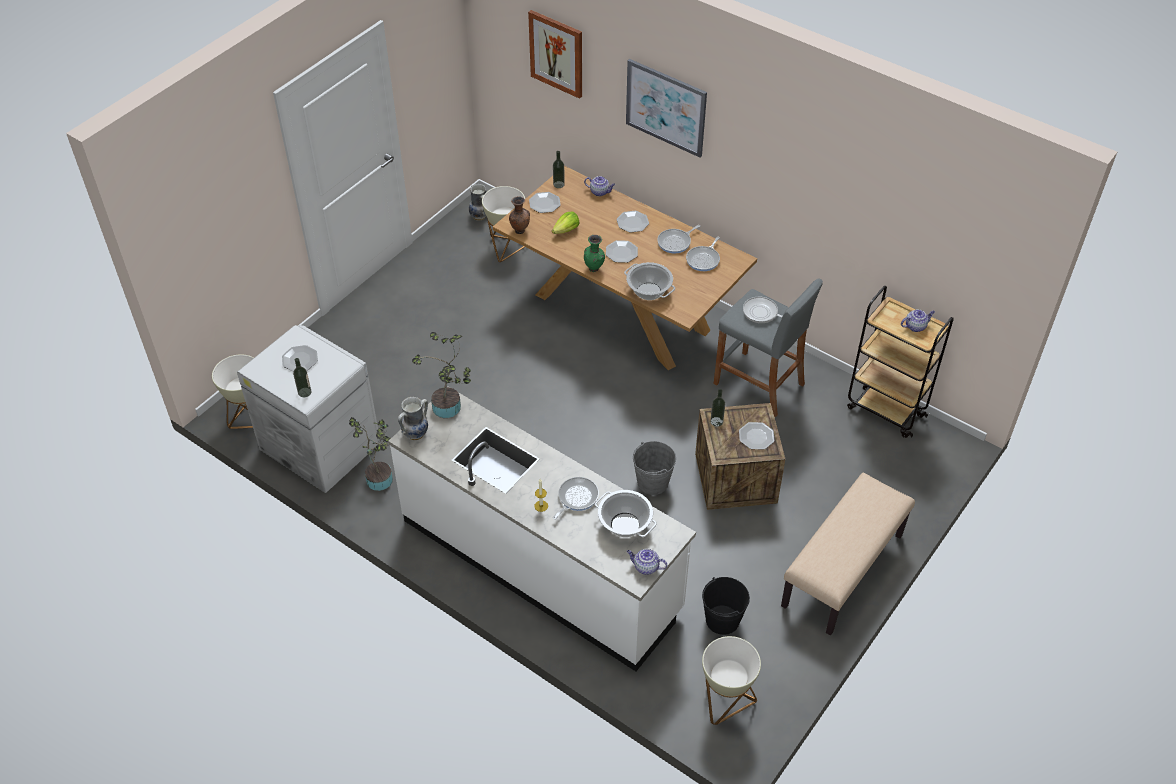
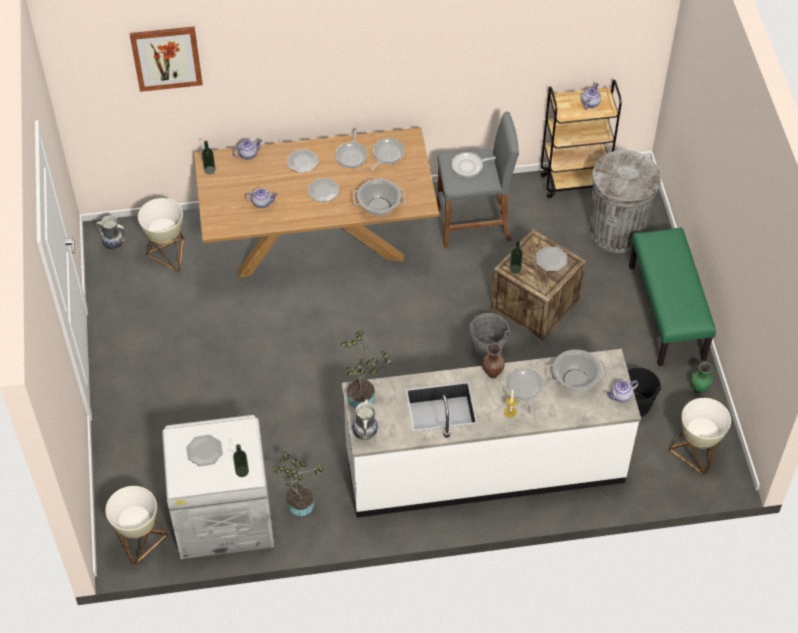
camera: 45 degrees left, 5 degrees up
brown vase [509,196,530,234] -> brown vase moved to [482,343,505,378]
plate [529,192,561,213] -> none
lettuce [552,212,580,234] -> teapot [245,188,278,208]
green vase [584,235,605,272] -> green vase moved to [691,362,713,394]
picture [626,59,707,158] -> none
frying pan [686,237,720,271] -> frying pan turned 135 degrees counterclockwise [371,138,405,171]
beige bench [781,473,915,636] -> green bench [629,227,716,366]
none -> grey trash can [589,150,661,253]

